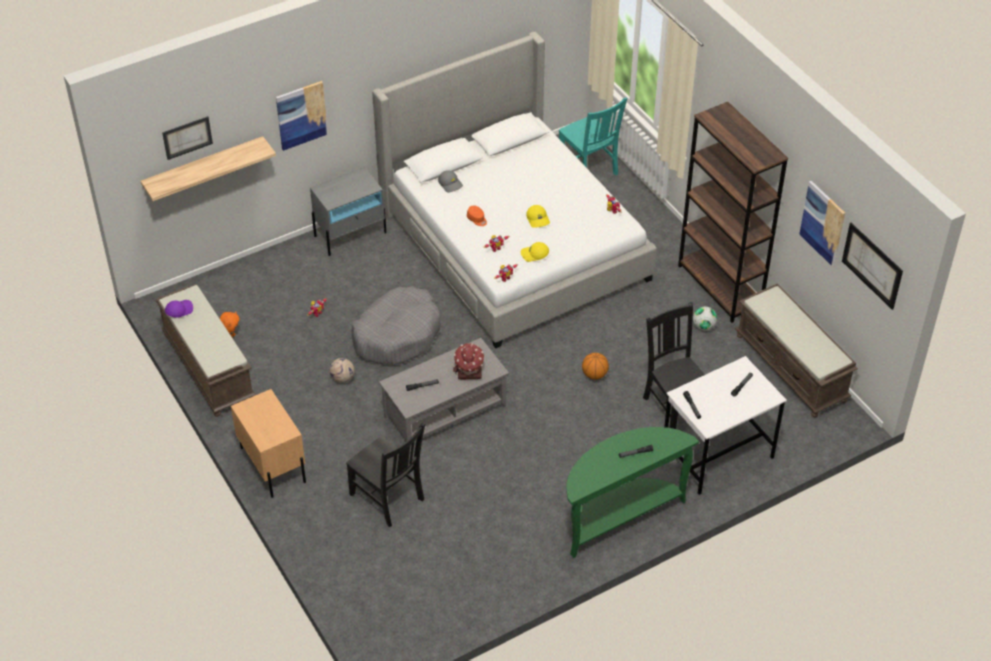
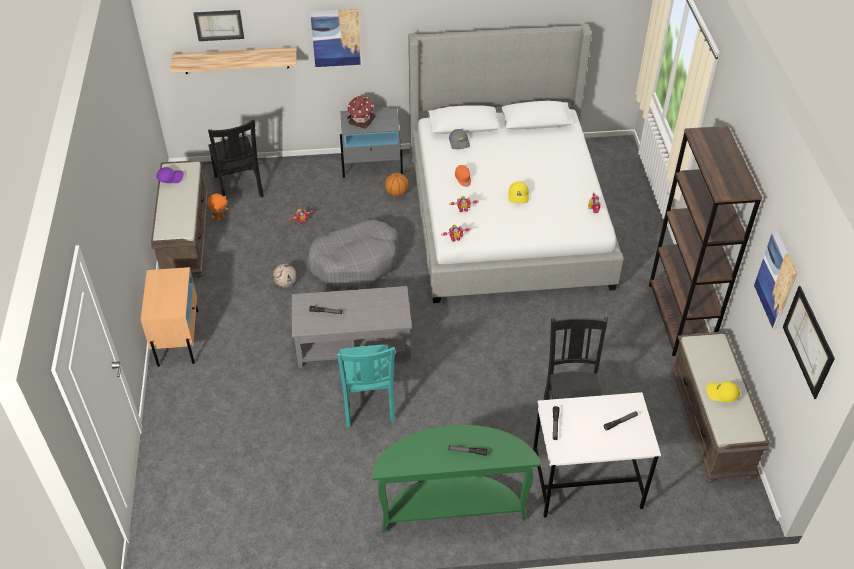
camera: 25 degrees right, 0 degrees up
black chair [346,423,425,527] -> black chair moved to [208,120,264,206]
toy house [453,343,484,379] -> toy house moved to [347,96,375,129]
yellow cap [521,242,549,262] -> yellow cap moved to [707,381,740,402]
turquoise chair [559,97,627,176] -> turquoise chair moved to [337,344,395,427]
basketball [582,353,609,379] -> basketball moved to [385,173,408,196]
football [693,307,717,330] -> none

